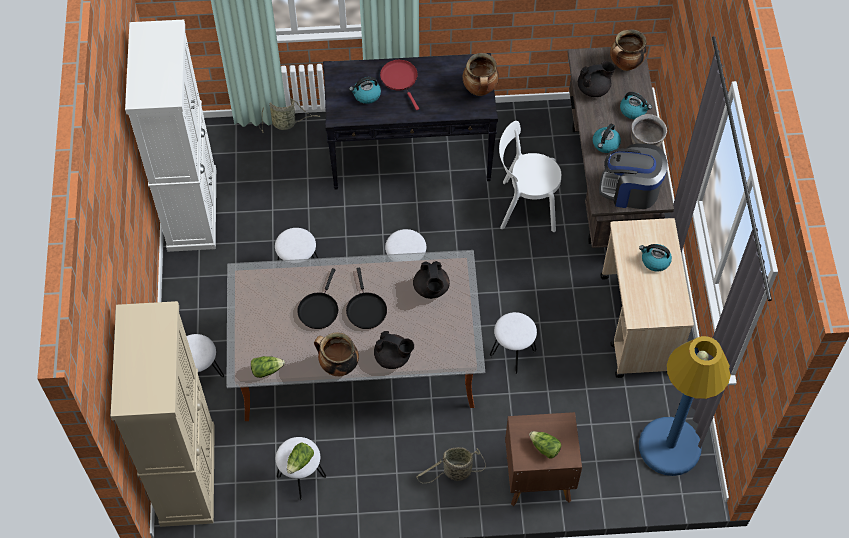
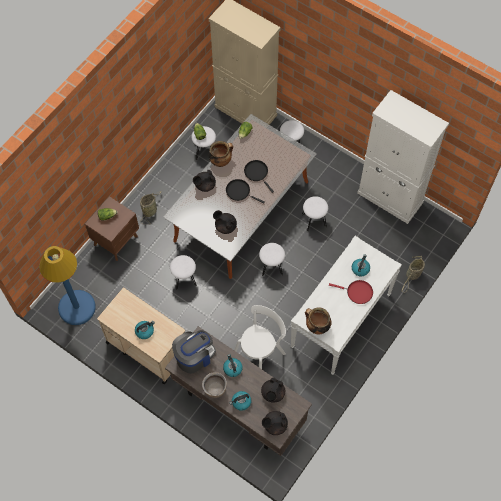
camera: 130 degrees right, 5 degrees up
black console table [323,53,498,190] -> white console table [291,236,402,375]
cooking pot [610,29,647,71] -> black teapot [262,411,288,435]

